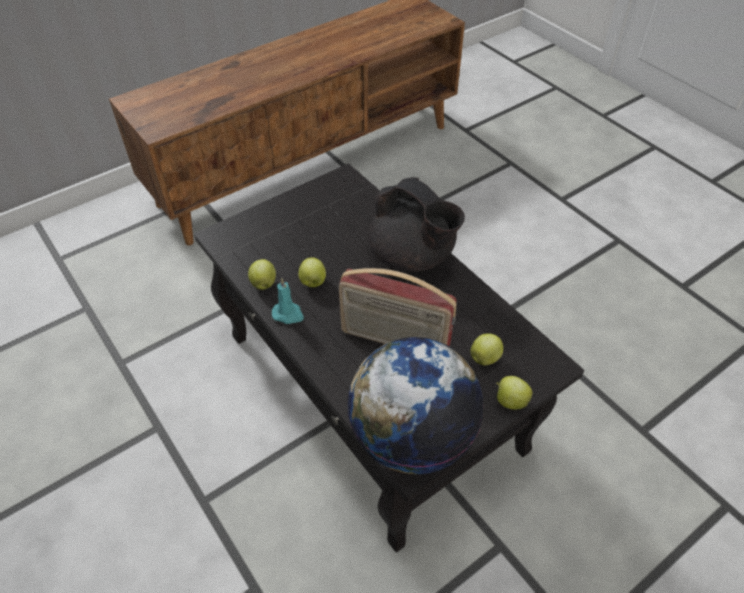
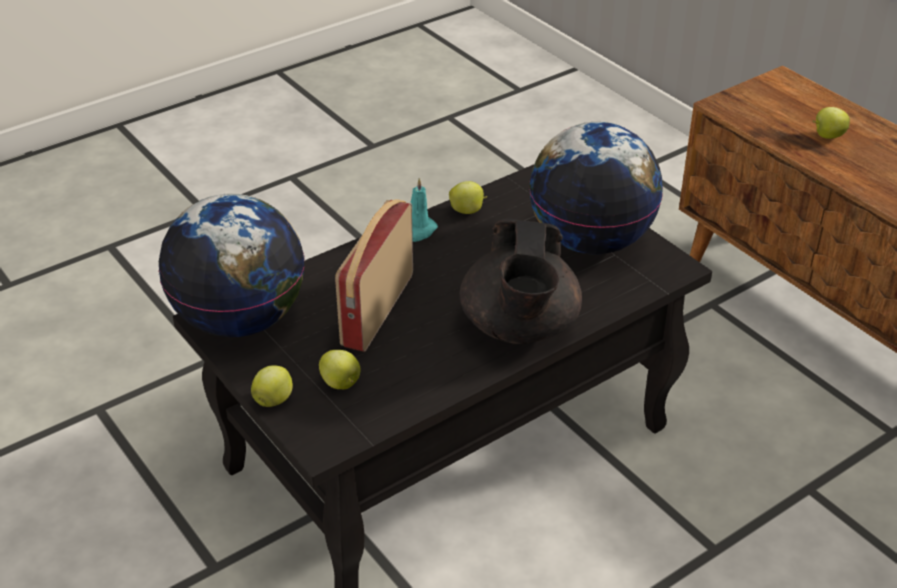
camera: 90 degrees right, 10 degrees down
apple [298,257,326,287] -> apple moved to [813,107,850,139]
black teapot [368,177,465,272] -> black teapot turned 45 degrees counterclockwise [460,218,582,344]
none -> globe [529,122,663,255]

